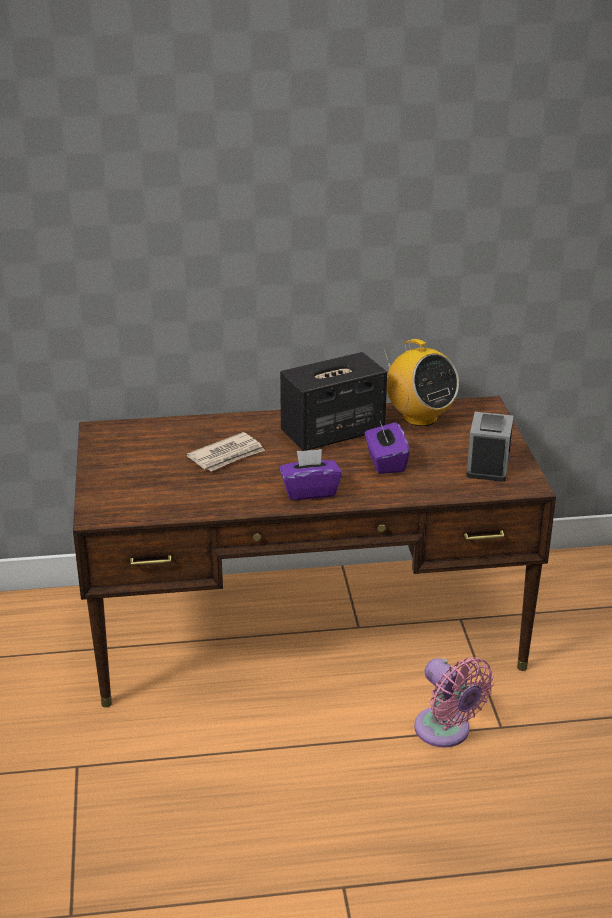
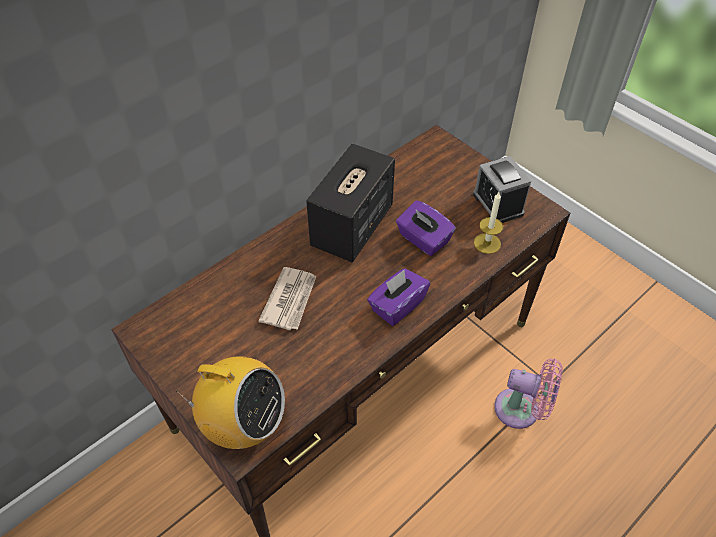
camera: 35 degrees left, 20 degrees up
radio [383,339,459,426] -> radio moved to [176,356,285,449]
none -> candle [474,192,503,254]

